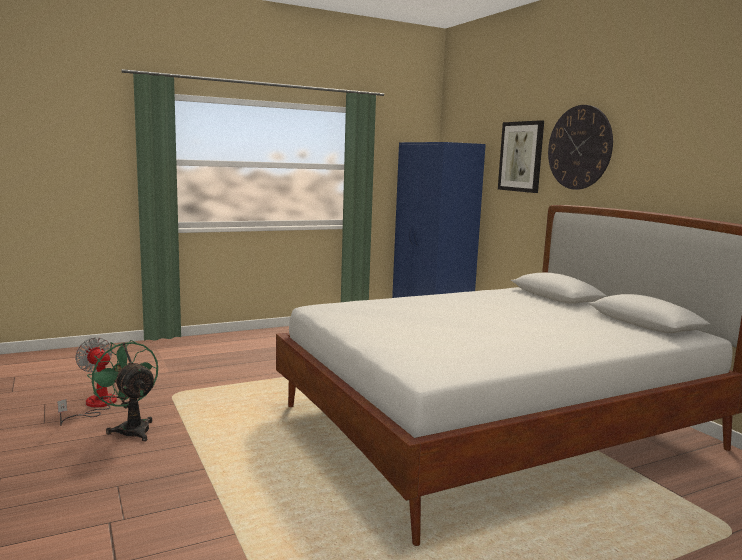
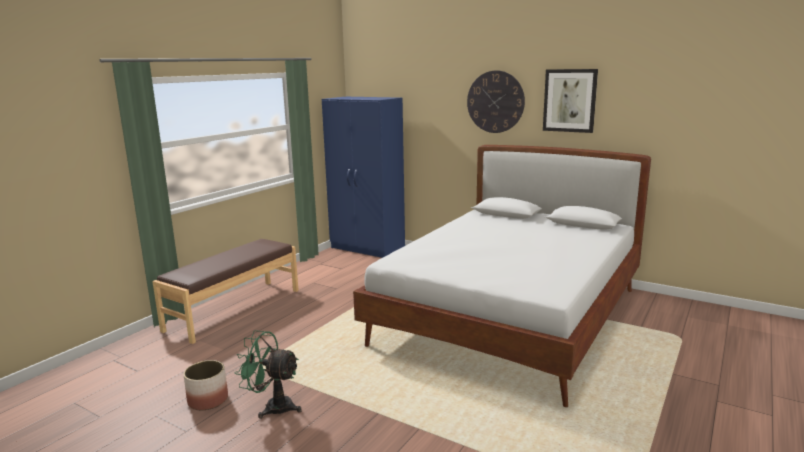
camera: 30 degrees left, 5 degrees up
fan [57,337,117,426] -> planter [184,360,228,410]
picture [498,120,544,193] -> picture moved to [543,69,598,133]
none -> brown bench [152,239,299,344]

